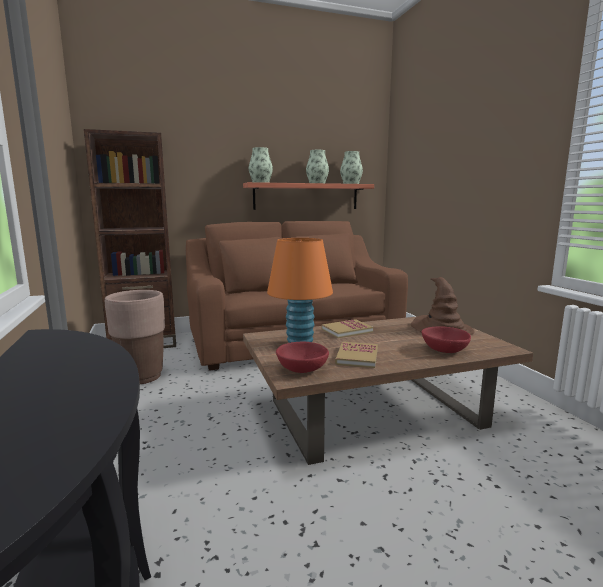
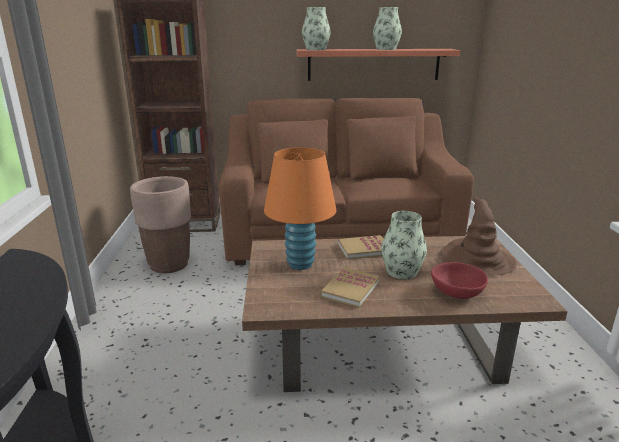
camera: 15 degrees right, 10 degrees up
red bowl [276,342,329,373] -> none
vase [340,151,363,184] -> vase moved to [381,211,427,279]

